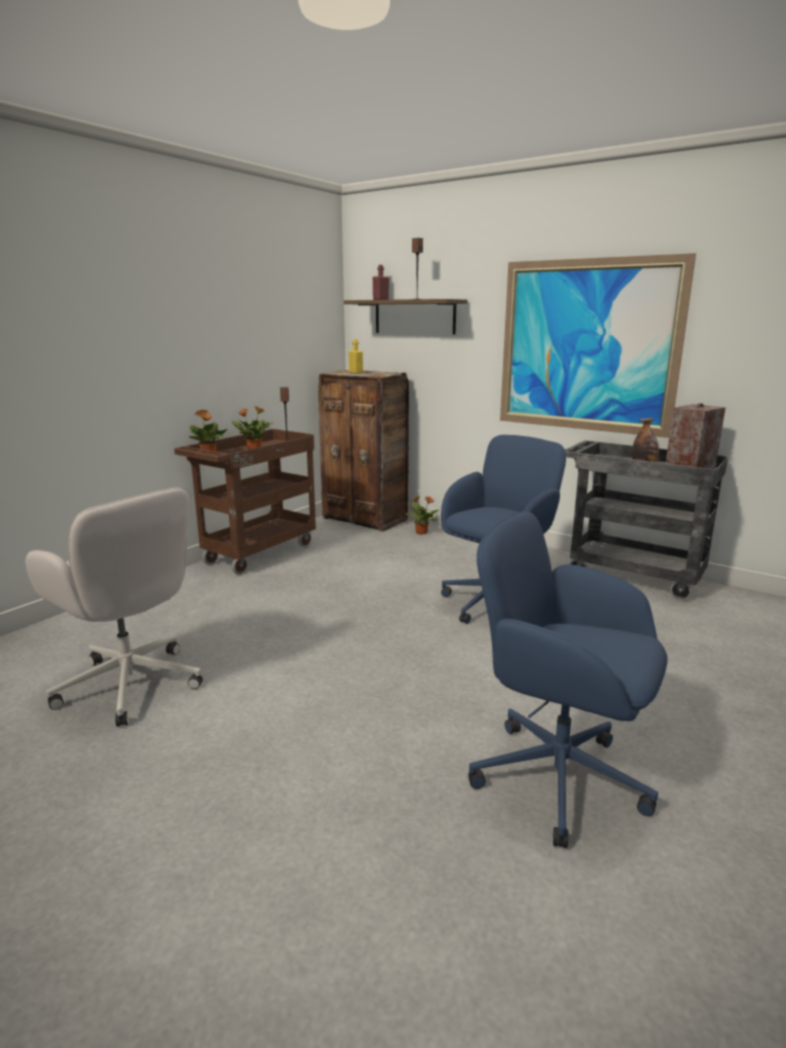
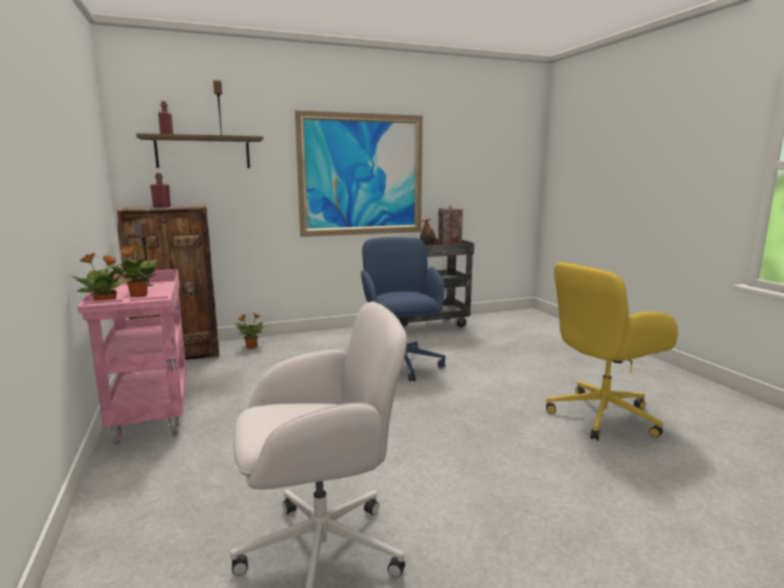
camera: 55 degrees left, 5 degrees down
brown cart [174,429,316,575] -> pink cart [77,269,187,445]
yellow bottle [349,339,363,374] -> red bottle [150,173,171,208]
blue office chair [468,511,668,848] -> yellow office chair [546,262,678,441]

